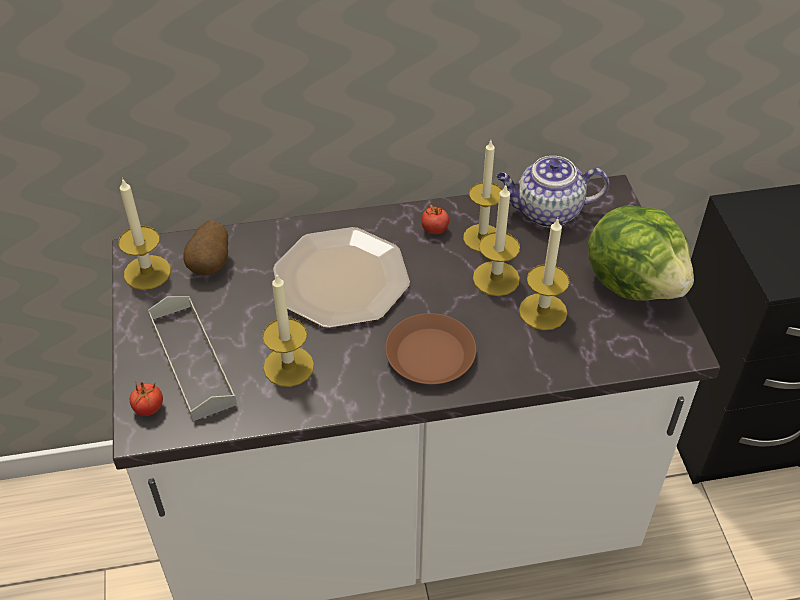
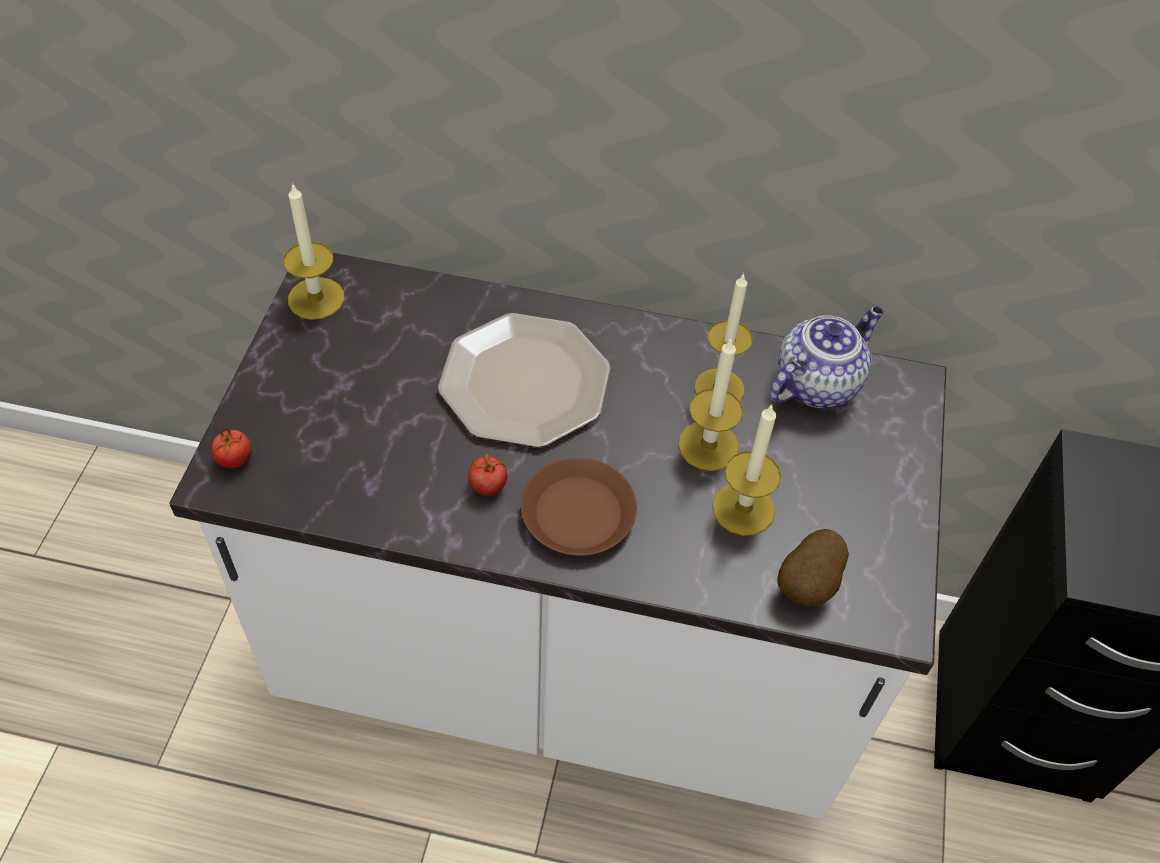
camera: 20 degrees right, 5 degrees up
grey tray [148,296,237,421] -> none
potato [184,220,228,275] -> potato moved to [777,529,849,606]
candle [262,275,314,387] -> none
tomato [421,205,449,234] -> tomato moved to [468,453,507,496]
teapot [496,156,609,228] -> teapot turned 120 degrees clockwise [769,306,883,408]
lettuce [588,205,694,300] -> none

